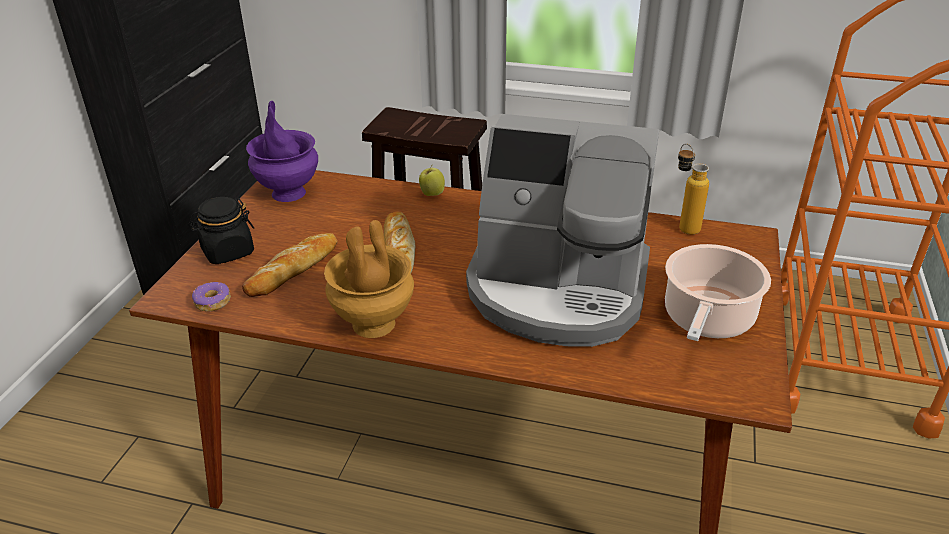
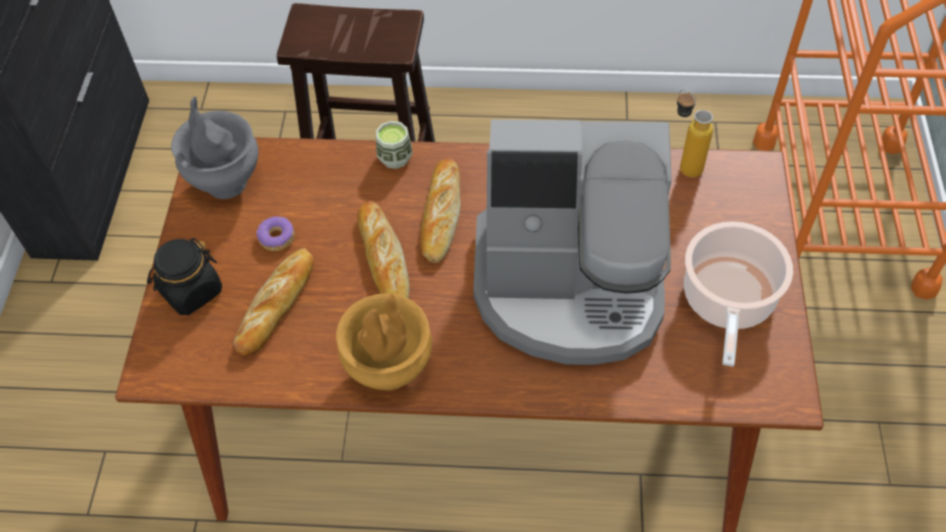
camera: 10 degrees left, 20 degrees up
donut [192,282,231,312] -> donut moved to [256,217,294,251]
purple vase [246,101,318,202] -> grey vase [171,96,258,199]
apple [419,164,445,196] -> cup [376,121,412,169]
none -> bread [421,158,461,263]

